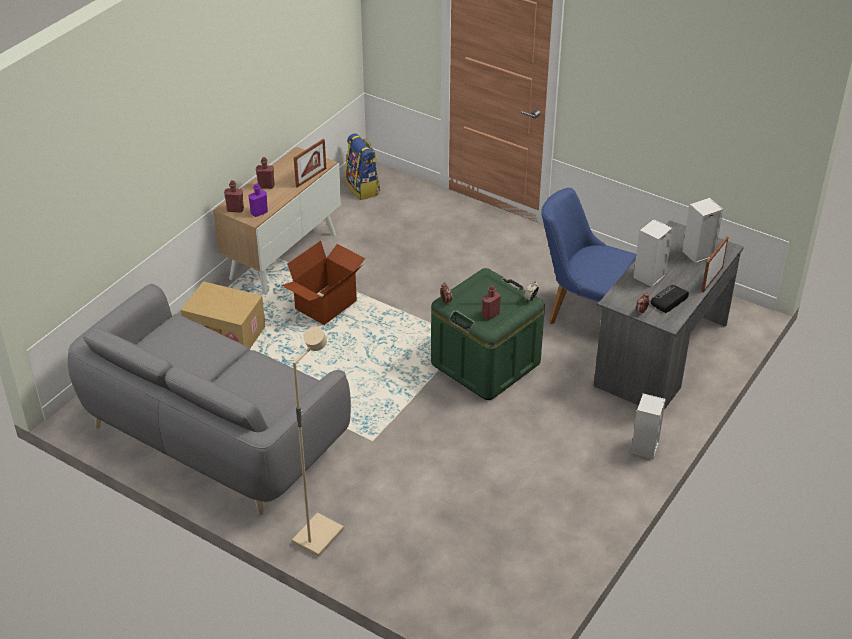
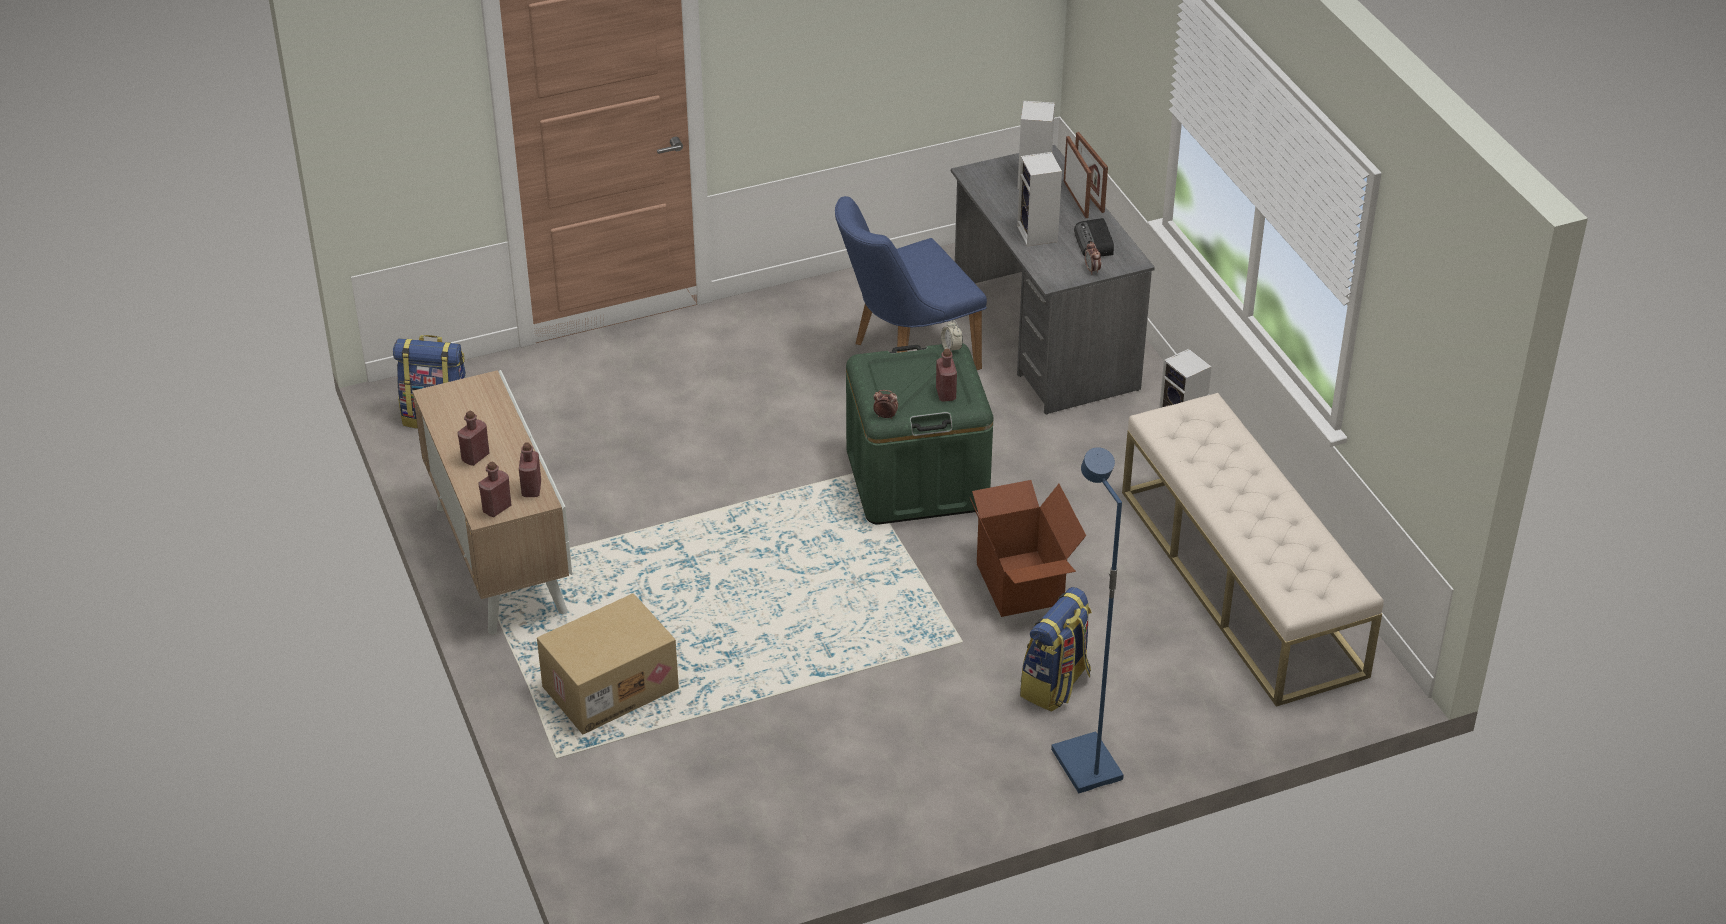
camera: 55 degrees left, 0 degrees up
grey sofa [68,284,351,516] -> none
purple bottle [248,183,268,217] -> red bottle [519,443,541,497]
cardboard box [281,241,365,325] -> cardboard box moved to [970,480,1086,617]
beige floor lamp [292,327,344,557] -> blue floor lamp [1051,447,1124,793]
picture frame [294,139,326,188] -> picture frame moved to [1064,136,1092,218]
none -> backpack [1020,587,1092,711]
none -> beige bench [1122,393,1384,707]

